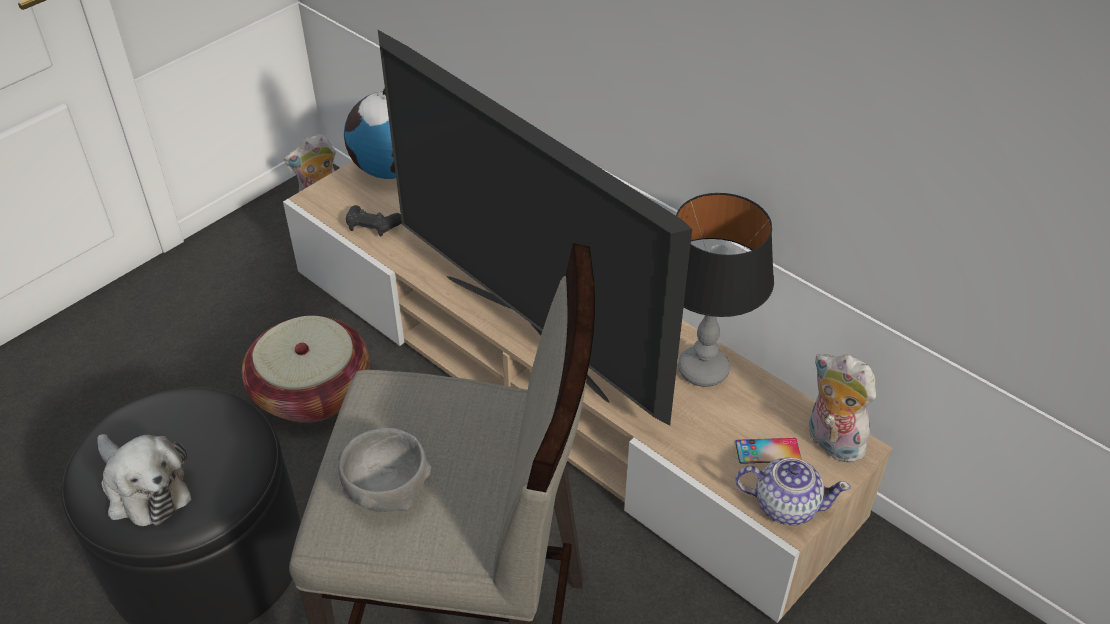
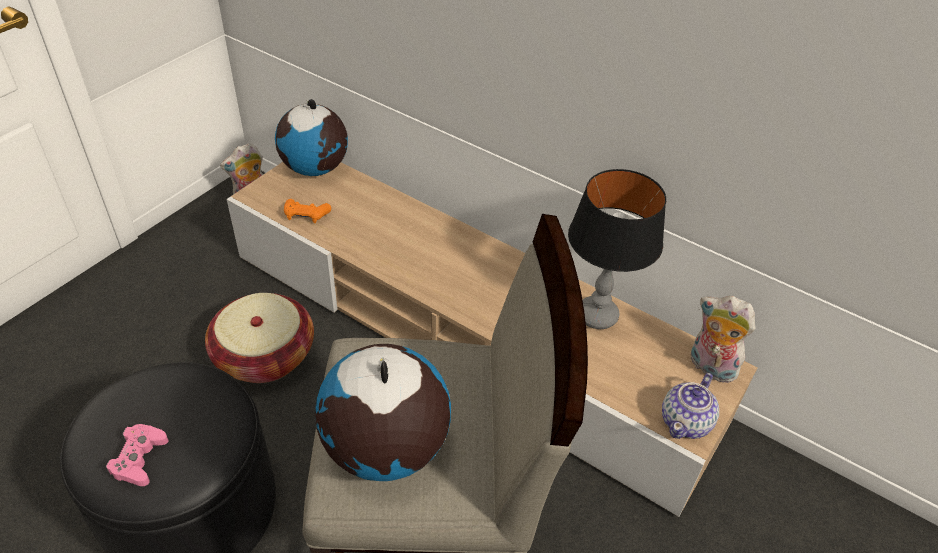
camera: 10 degrees left, 0 degrees up
plush toy [97,434,191,526] -> pink game controller [106,424,168,486]
grey bowl [338,428,431,512] -> globe [315,344,451,481]
black game controller [346,205,402,237] -> orange game controller [284,199,331,223]
television [378,30,692,425] -> none
phone [735,438,801,464] -> none
teapot [735,457,851,526] -> teapot turned 120 degrees clockwise [662,373,719,439]

